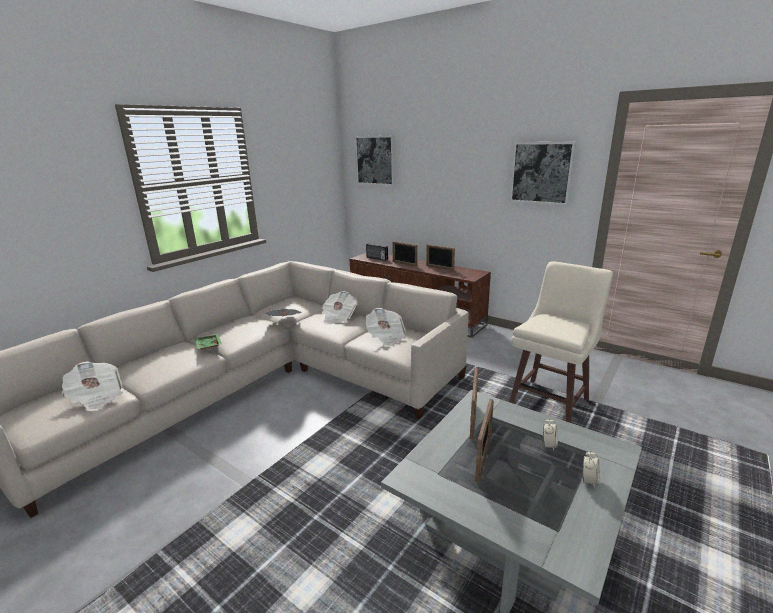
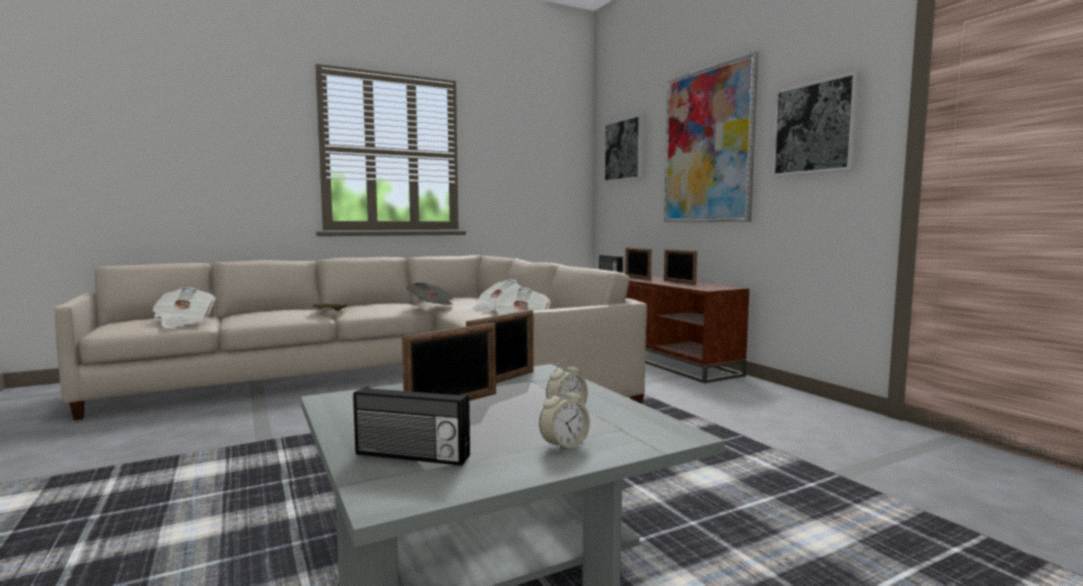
camera: 25 degrees right, 15 degrees down
beige stool [509,261,613,423] -> none
none -> radio [353,387,470,466]
none -> picture [664,51,758,222]

